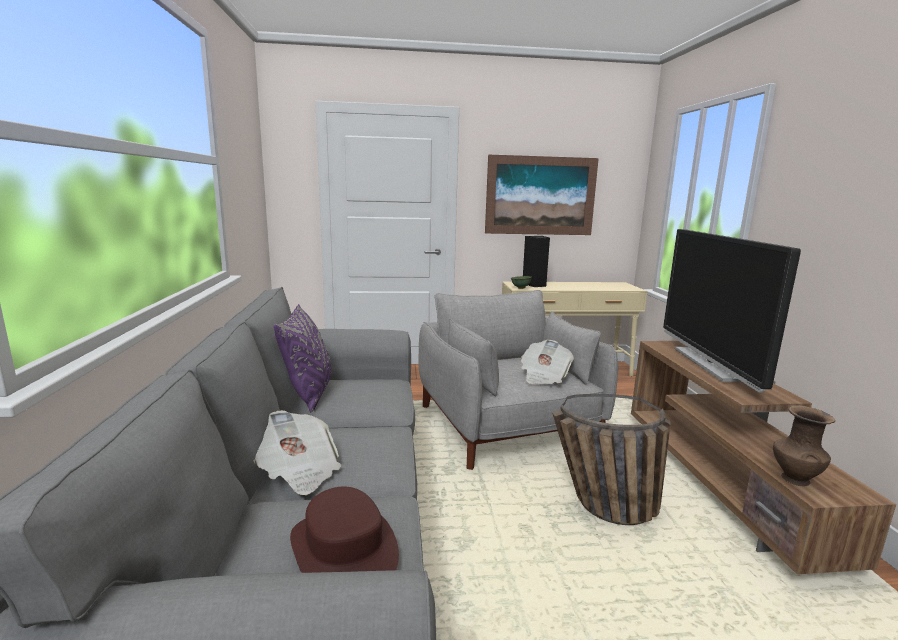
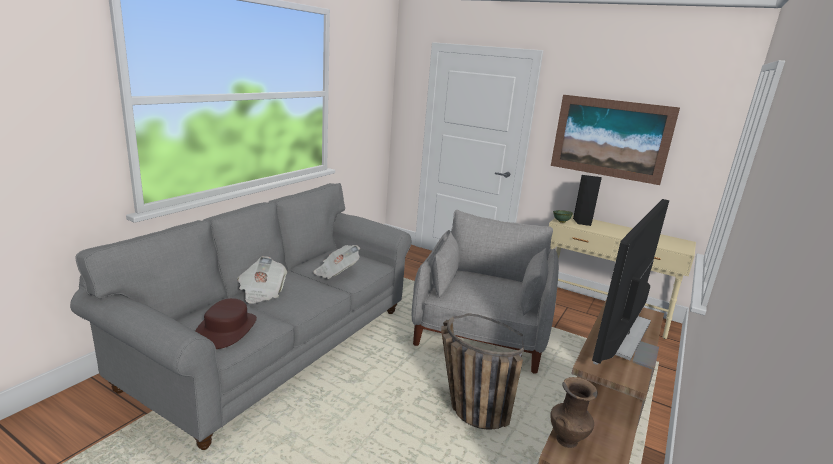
camera: 35 degrees right, 5 degrees up
purple pillow [274,304,331,412] -> none
newspaper [521,340,574,385] -> newspaper moved to [313,245,360,279]

